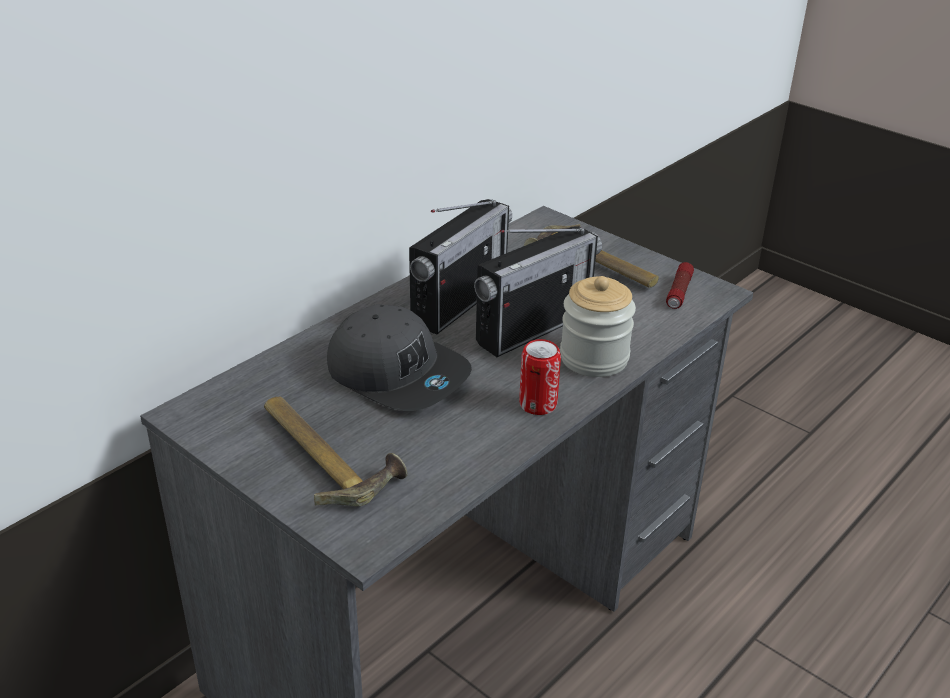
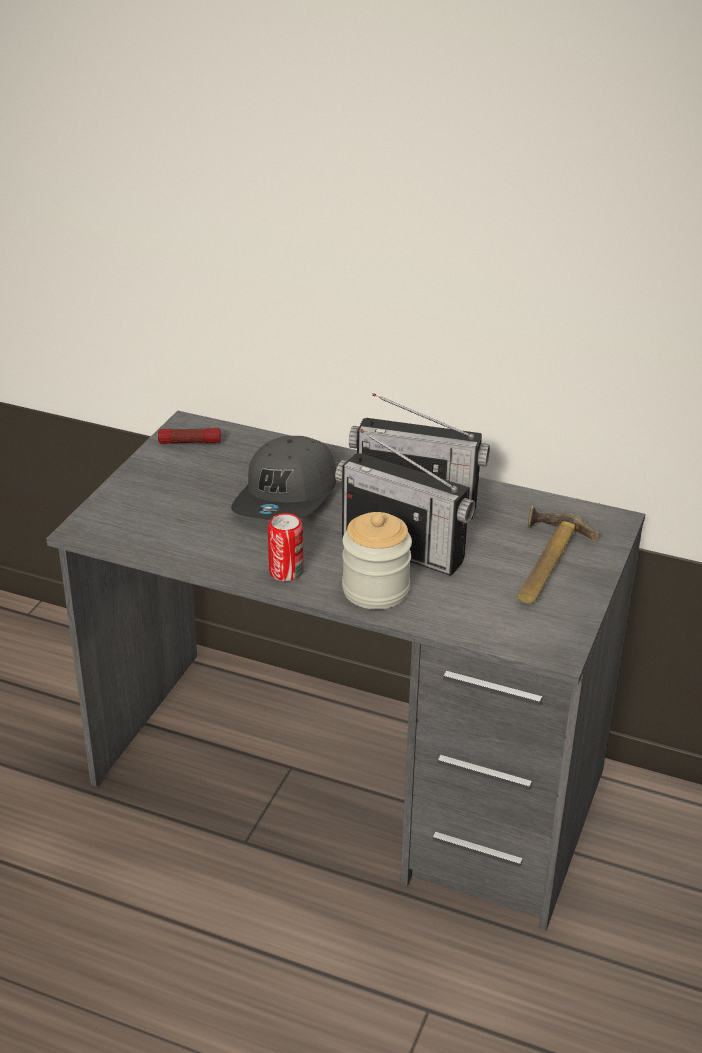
camera: 70 degrees right, 0 degrees up
hammer [264,397,408,506] -> none
flashlight [666,262,694,309] -> flashlight moved to [158,428,221,444]

